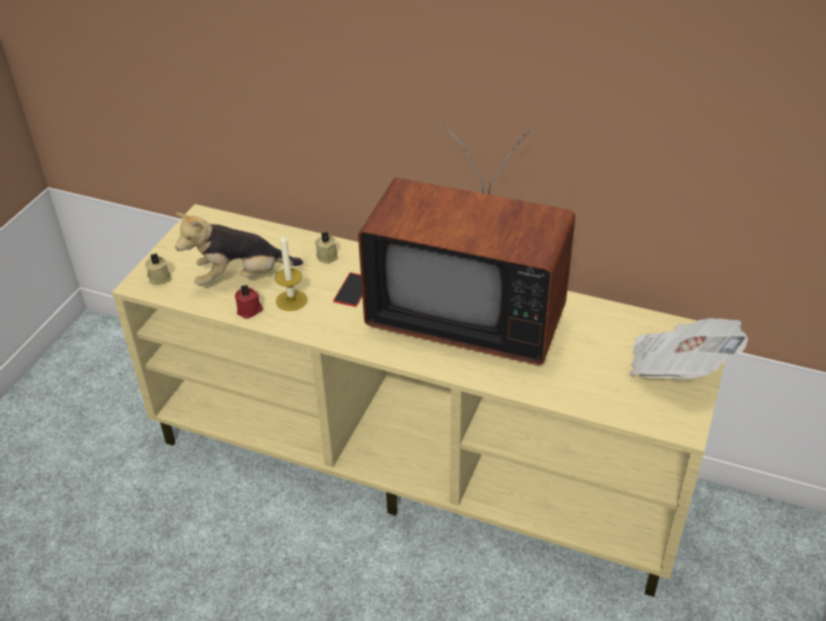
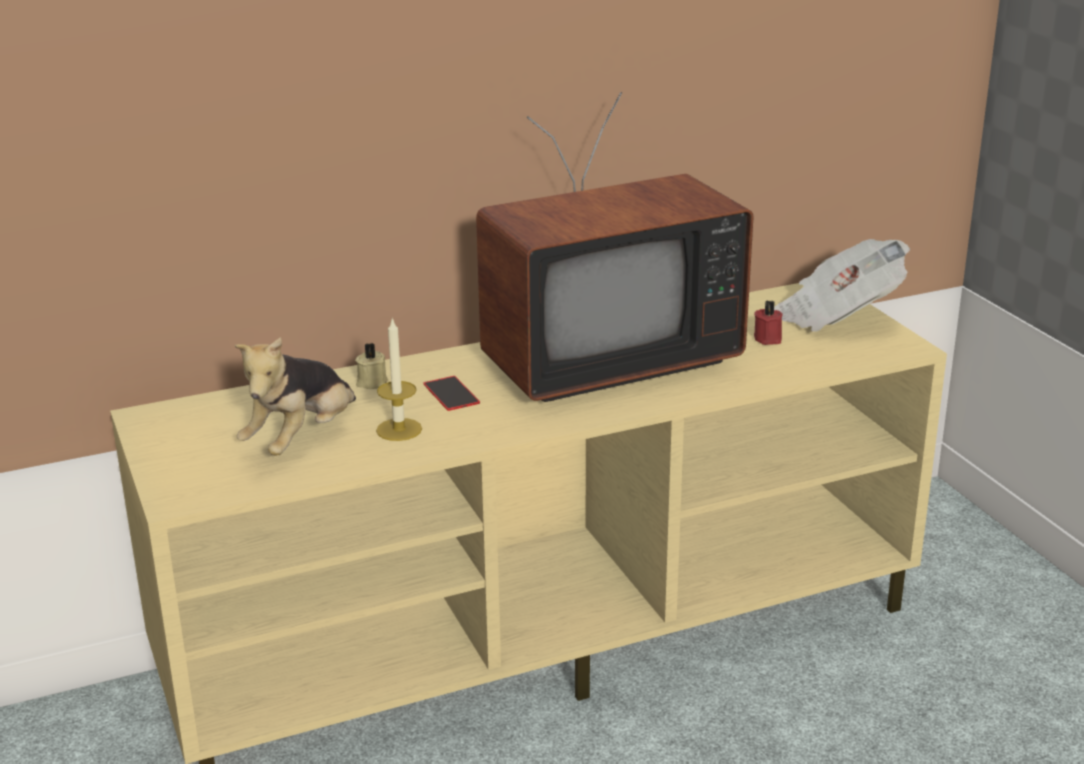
camera: 45 degrees left, 15 degrees down
beige candle [145,253,171,285] -> none
red candle [235,284,263,319] -> red candle moved to [754,300,783,345]

